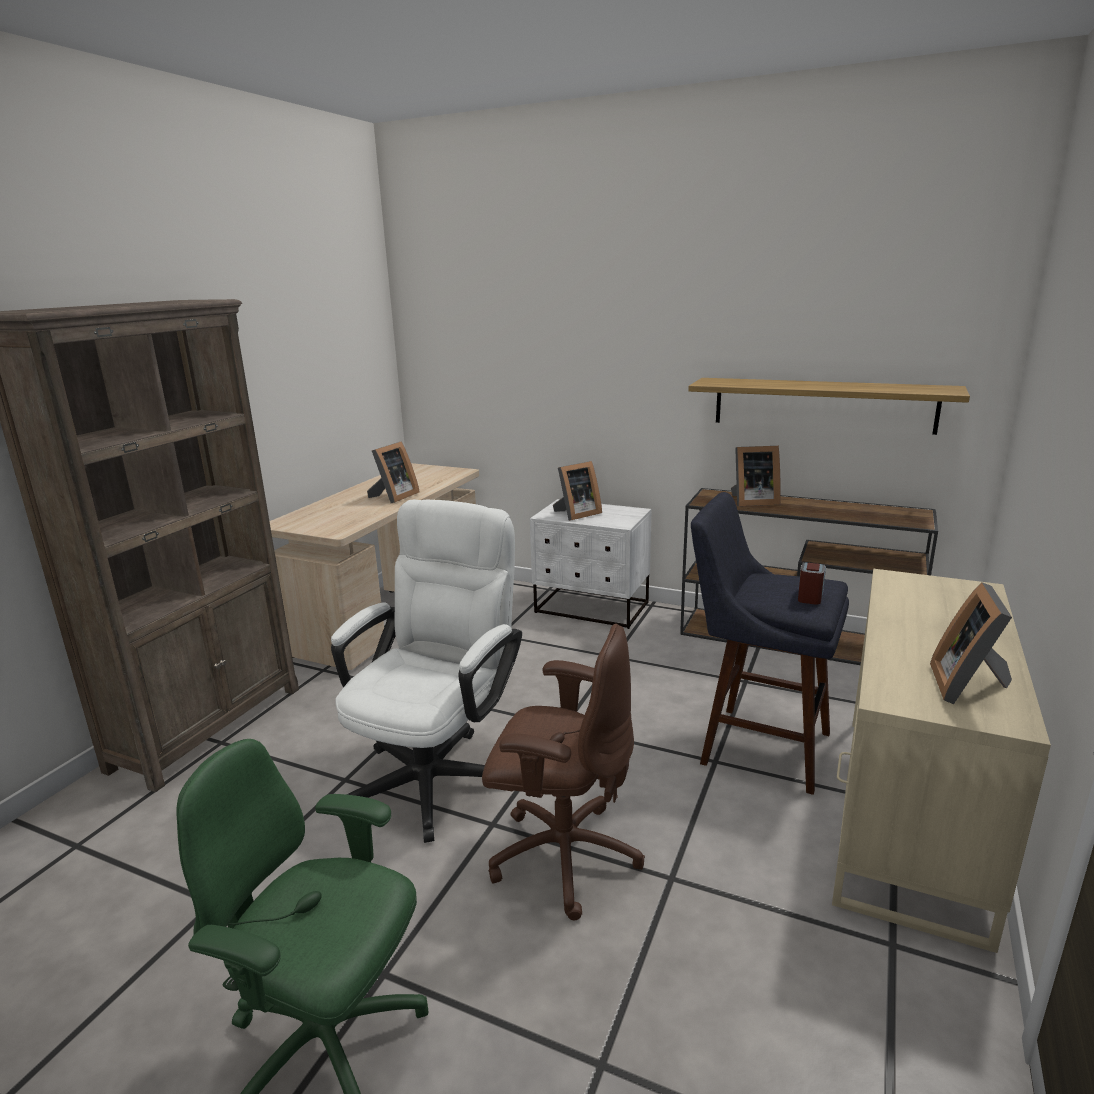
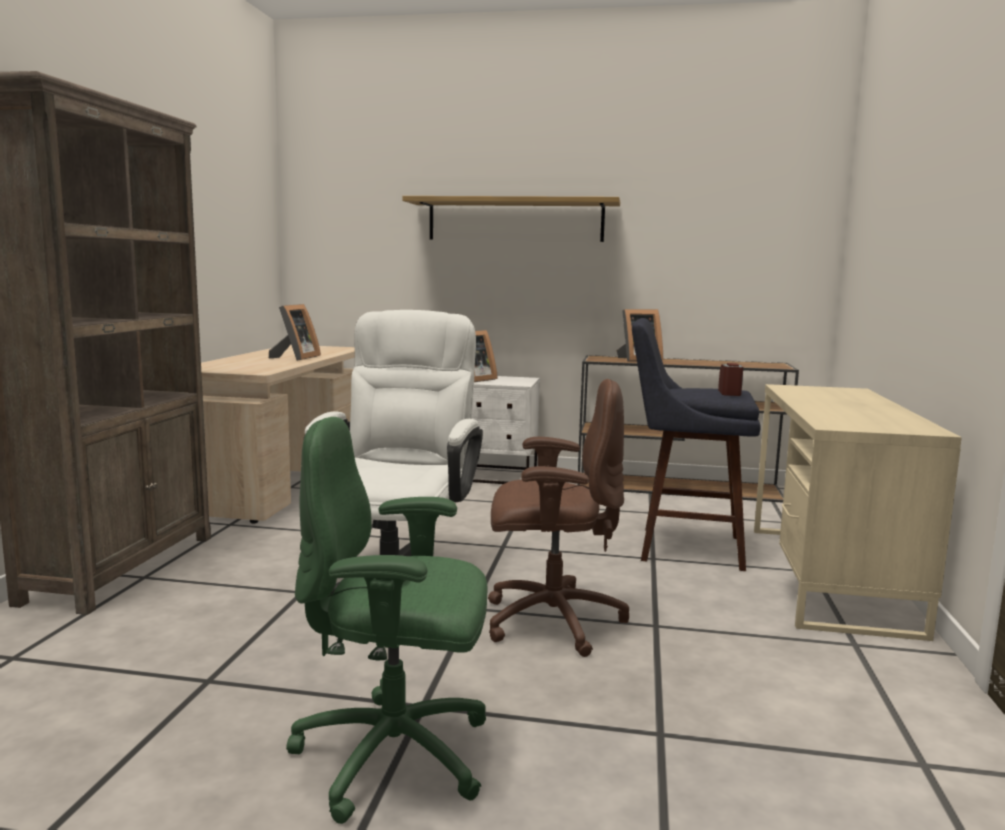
camera: 15 degrees left, 10 degrees down
shelf [688,378,970,435] -> shelf moved to [402,196,620,242]
picture frame [930,582,1012,704] -> none

